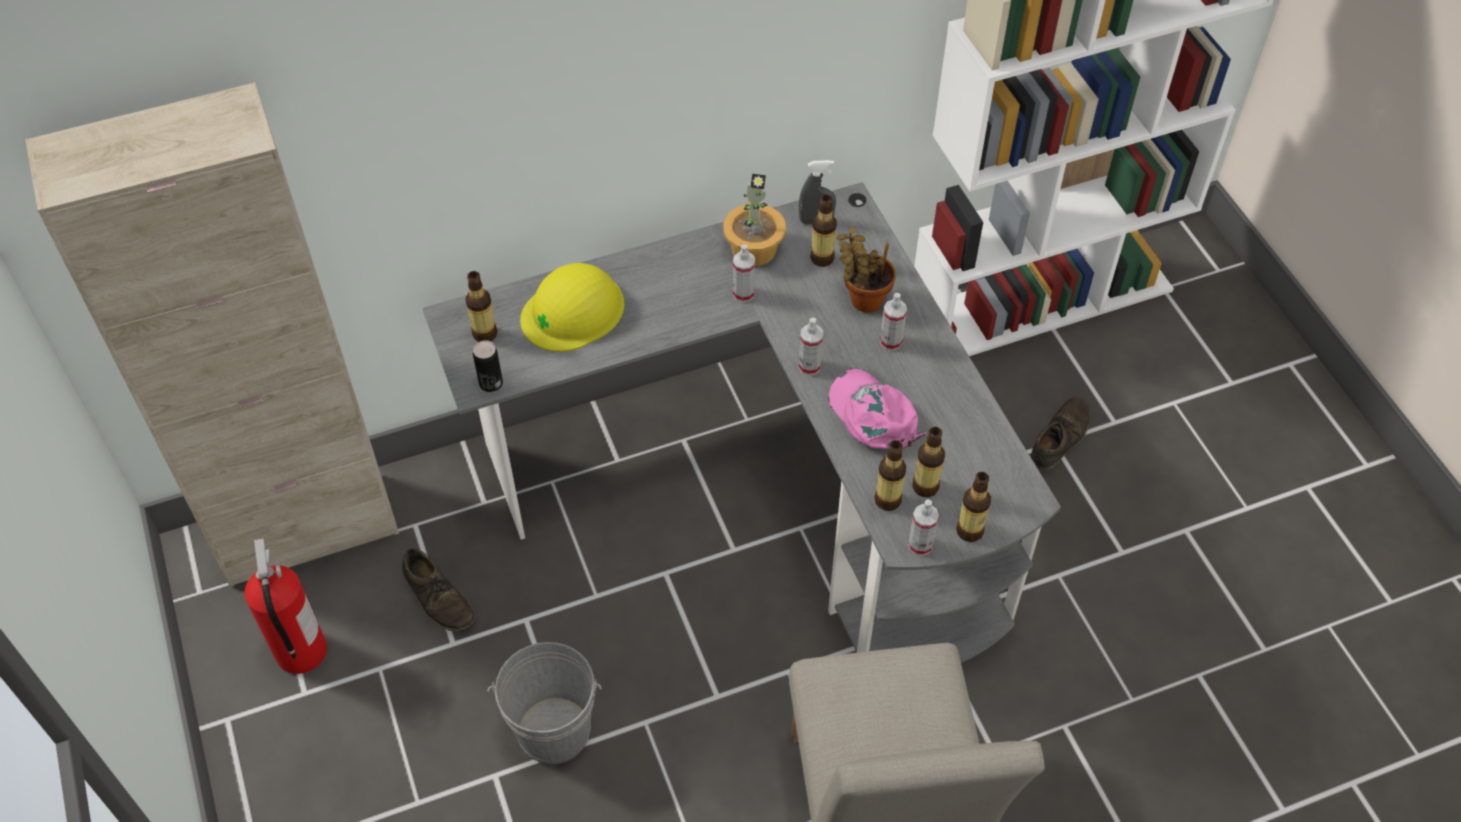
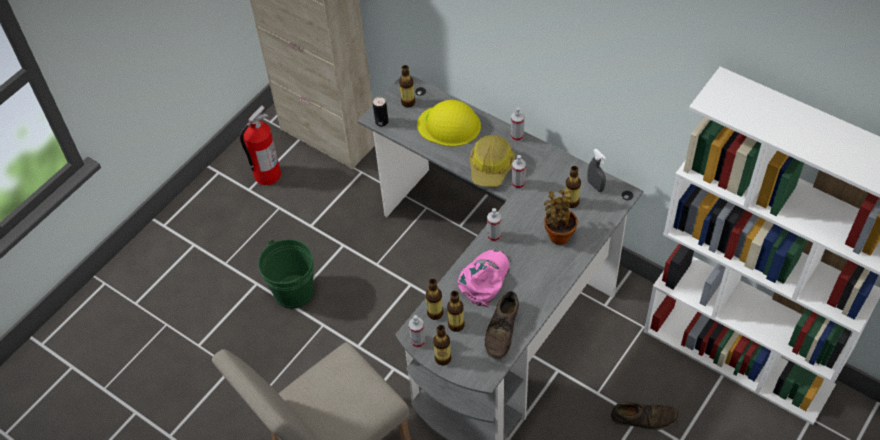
camera: 60 degrees right, 0 degrees up
brown shoe [402,548,476,631] -> brown shoe moved to [484,291,519,359]
grey bucket [487,642,602,764] -> green bucket [258,239,314,309]
potted plant [723,174,786,266] -> none
spray bottle [880,293,907,351] -> spray bottle moved to [511,107,524,141]
none -> hard hat [470,135,515,187]

